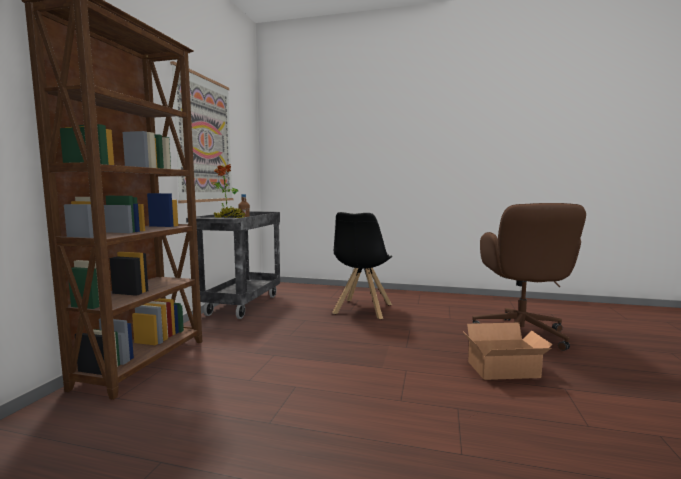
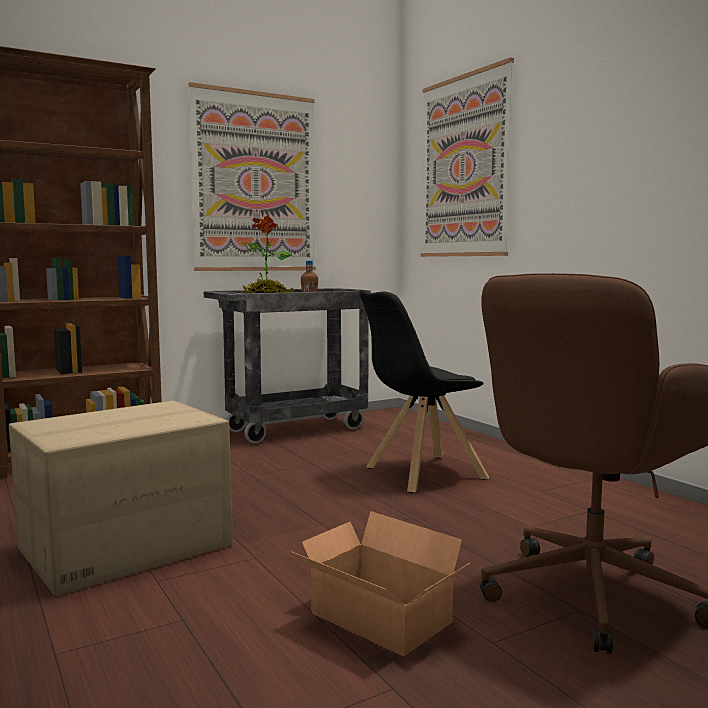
camera: 45 degrees right, 0 degrees up
none -> cardboard box [9,400,233,597]
none -> picture [420,58,514,257]

